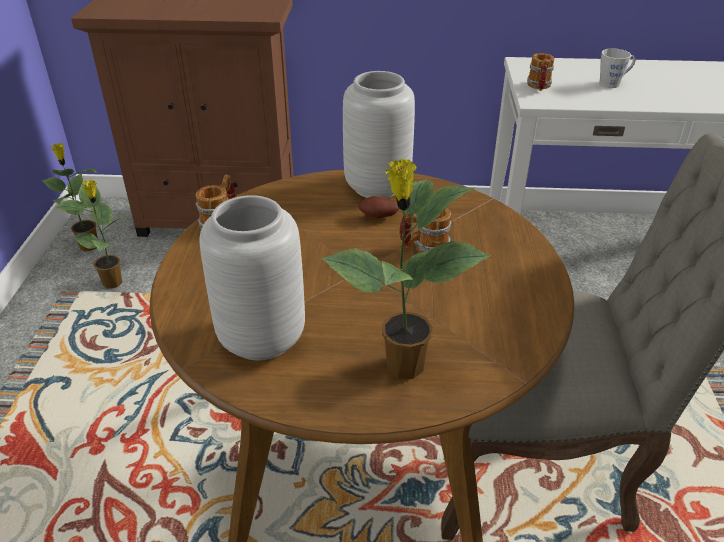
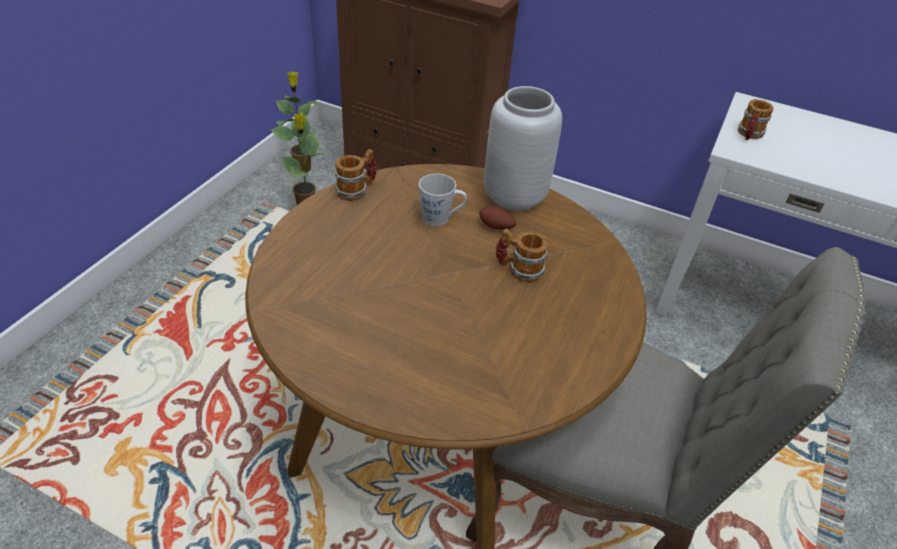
camera: 20 degrees right, 5 degrees up
grey vase [199,195,305,361] -> none
potted plant [321,158,491,379] -> none
grey mug [599,48,636,88] -> grey mug moved to [418,174,467,226]

